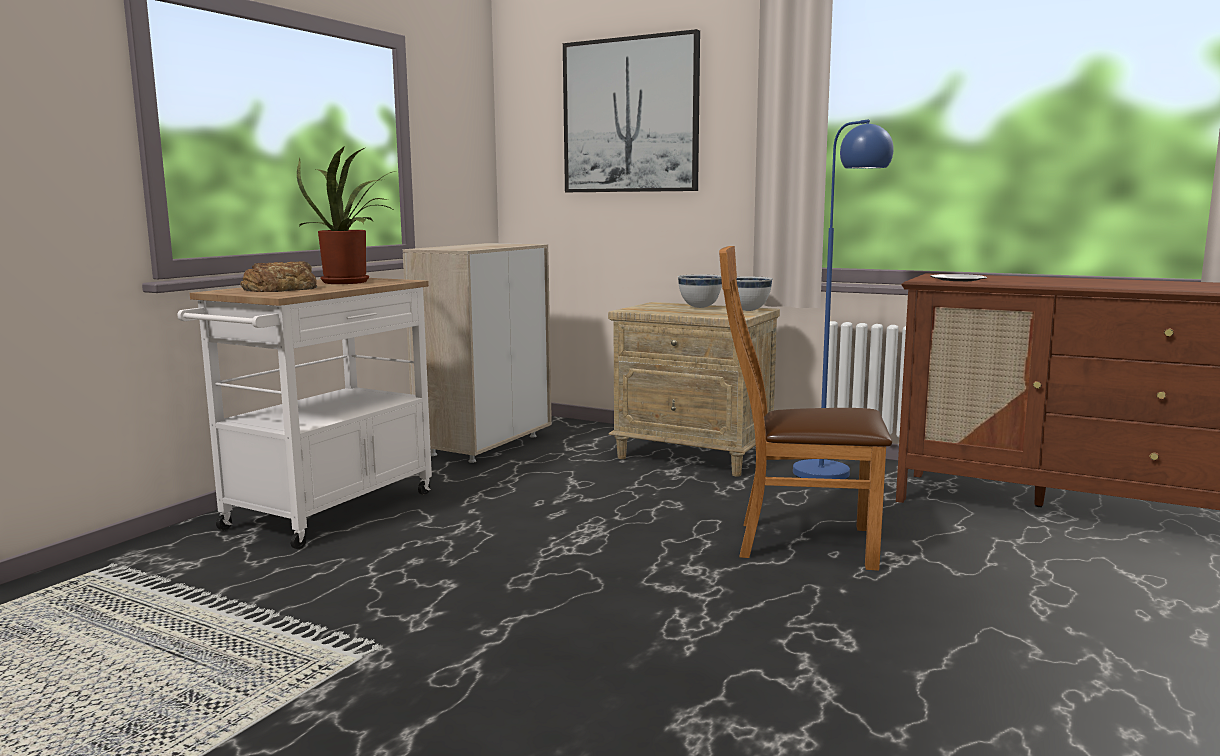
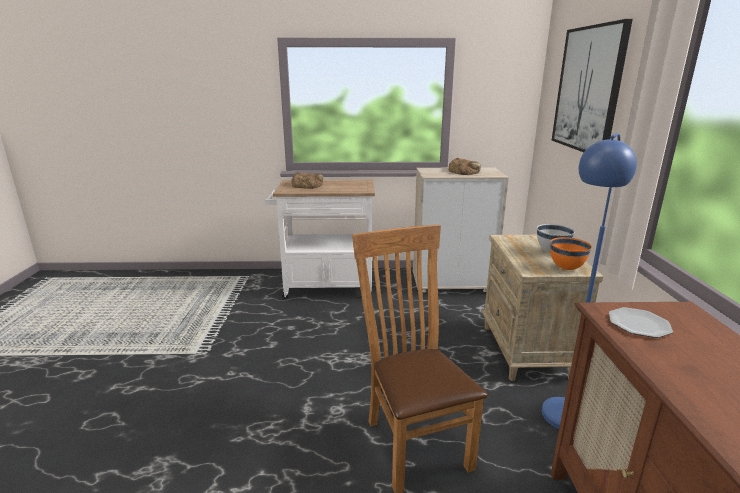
camera: 60 degrees right, 10 degrees up
potted plant [297,146,396,284] -> none
white bowl [736,276,773,311] -> orange bowl [550,237,592,270]
none -> bread [449,158,481,175]

